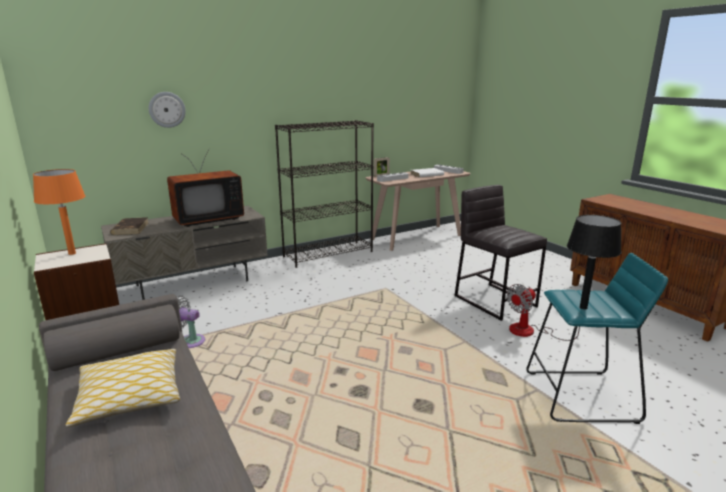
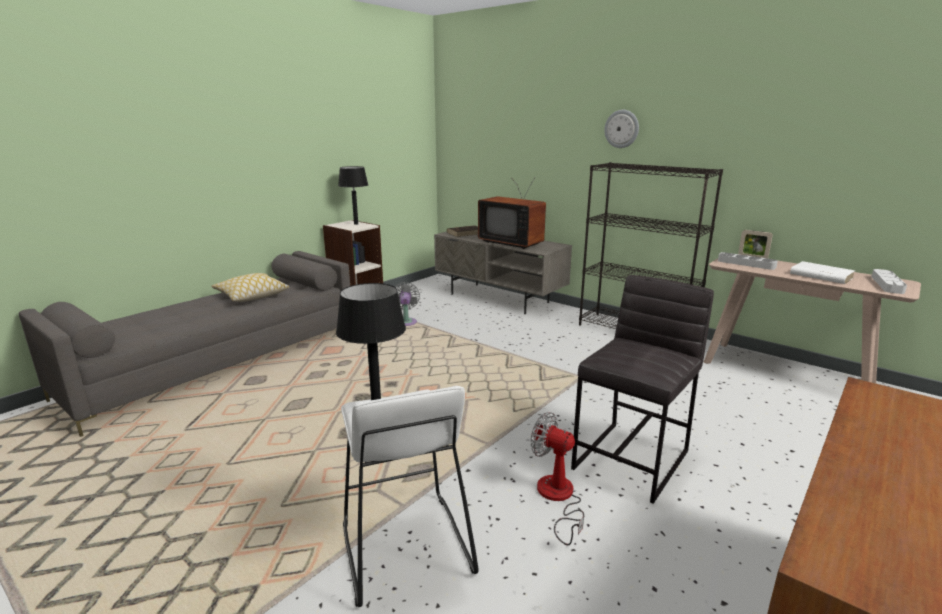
camera: 70 degrees right, 0 degrees up
orange table lamp [33,169,86,255] -> black table lamp [338,166,368,225]
wall clock [149,92,186,128] -> wall clock moved to [604,110,639,148]
turquoise stool [526,253,668,424] -> white stool [341,386,479,607]

